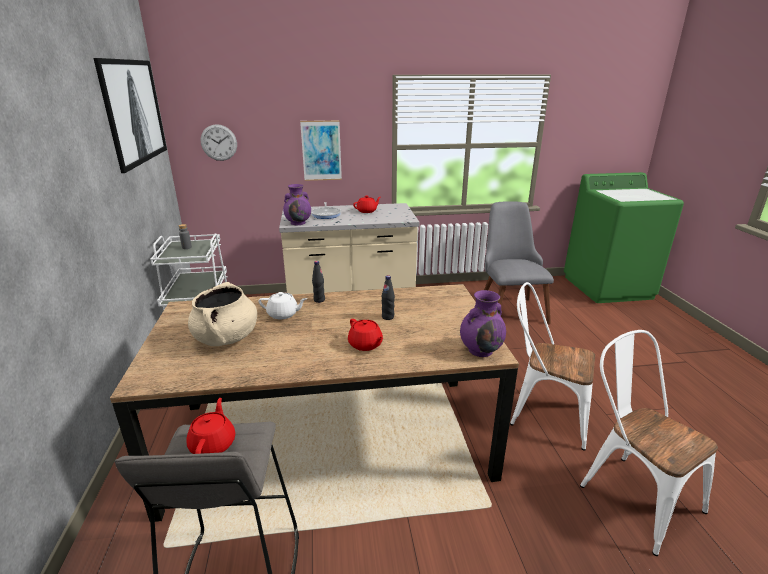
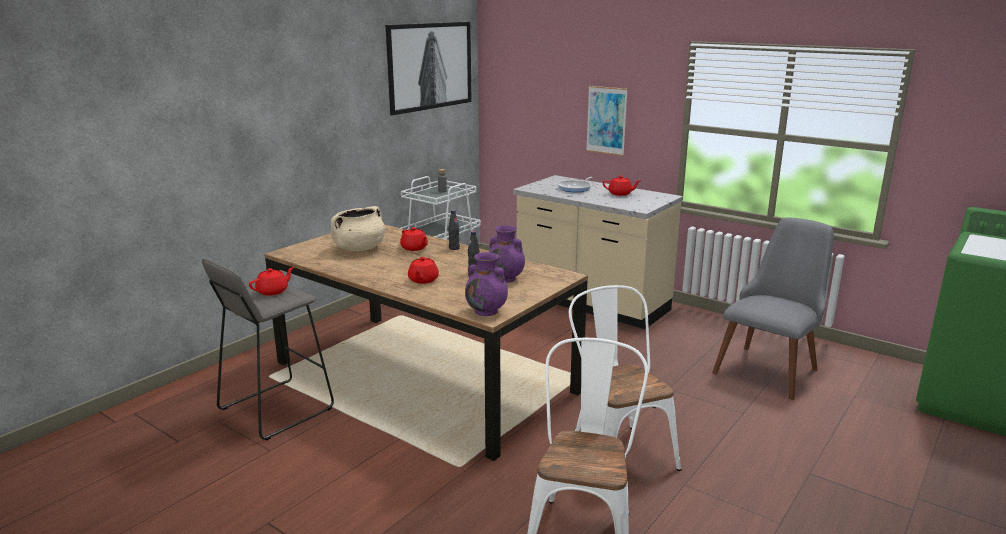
camera: 45 degrees right, 5 degrees down
wall clock [201,124,237,161] -> none
white teapot [258,292,307,319] -> red teapot [400,227,428,251]
purple vase [283,184,311,225] -> purple vase moved to [489,226,525,283]

